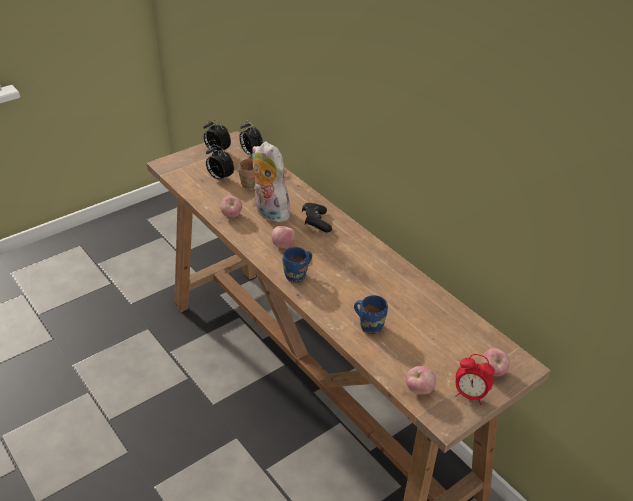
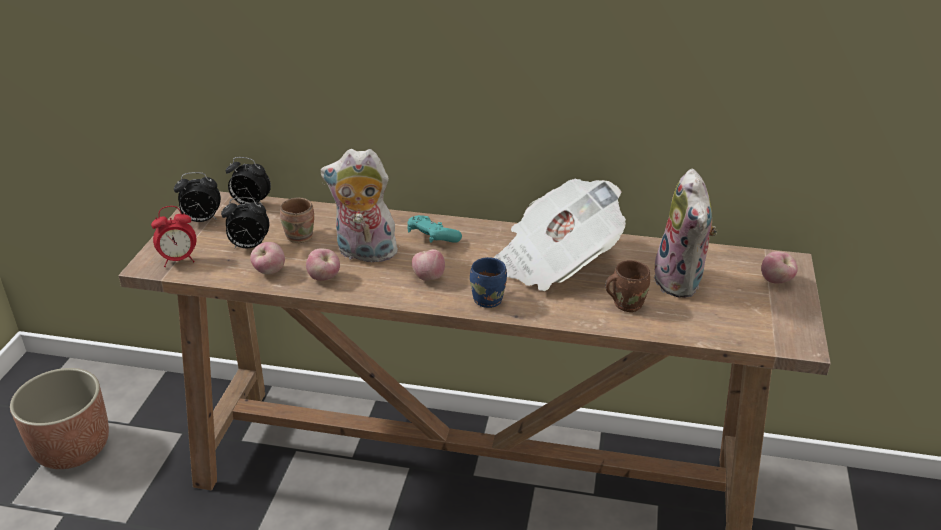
camera: 40 degrees left, 5 degrees down
black game controller [302,203,332,233] -> turquoise game controller [407,215,462,243]
blue mug [354,295,388,334] -> brown mug [605,260,650,312]
apple [406,366,436,395] -> apple moved to [250,242,285,274]
alarm clock [455,354,495,405] -> alarm clock moved to [151,206,196,267]
none -> planter [10,368,109,469]
none -> newspaper [494,179,626,291]
none -> plush toy [650,169,717,298]

